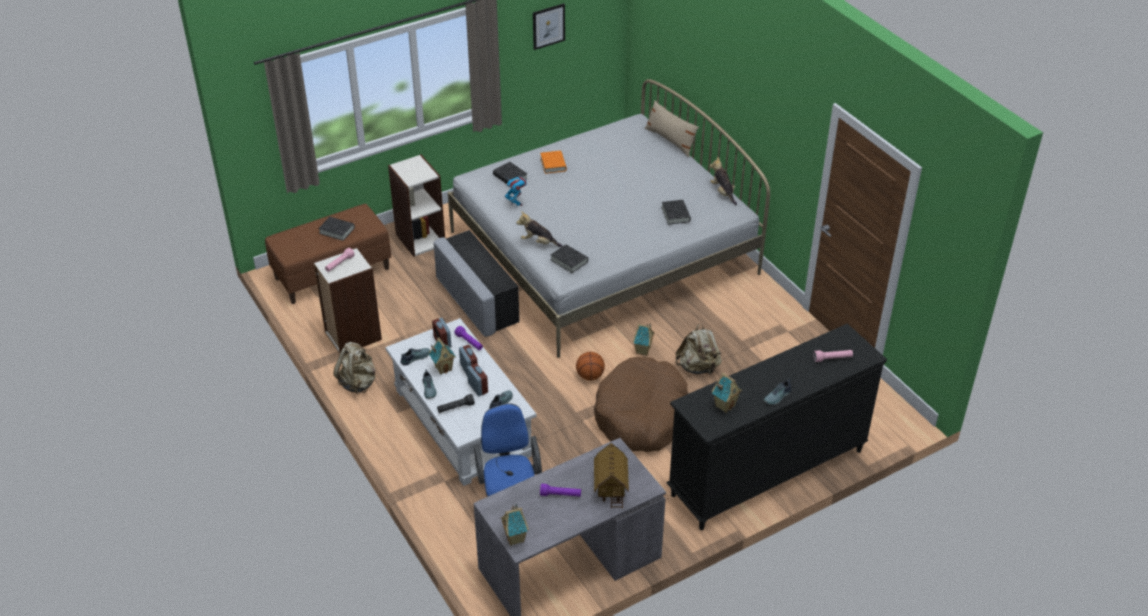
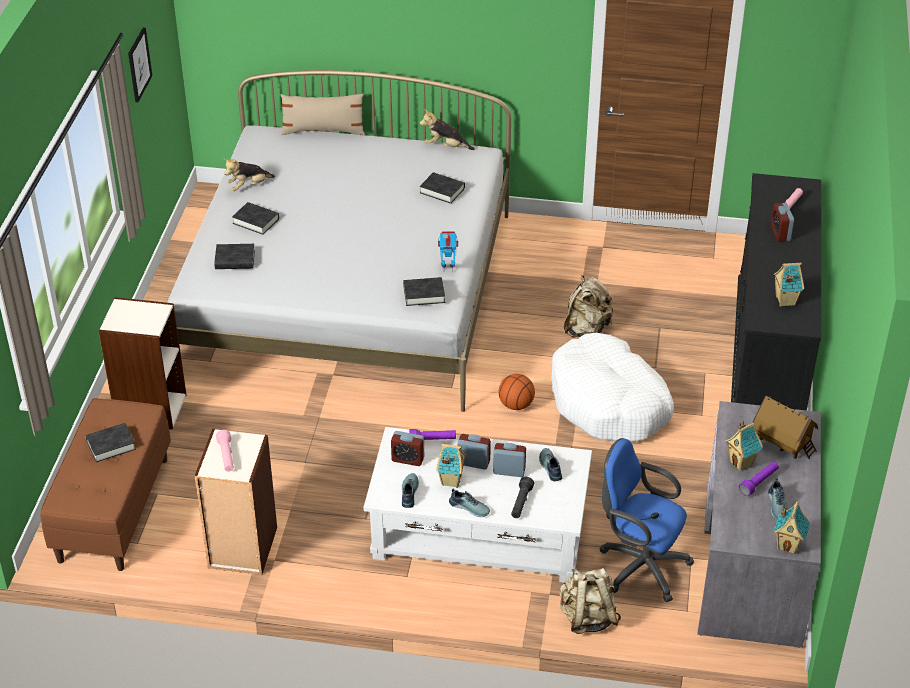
camera: 50 degrees left, 0 degrees up
beige backpack [333,342,375,394] -> beige backpack moved to [559,568,621,634]
grey ottoman [434,230,520,337] -> none
toy robot [505,176,527,207] -> toy robot moved to [438,231,458,272]
plush toy [516,211,562,247] -> plush toy moved to [224,158,275,191]
orange book [540,151,567,174] -> black book [232,202,279,235]
brown dog bed [594,357,688,452] -> white dog bed [551,333,674,442]
toy house [633,323,655,356] -> toy house moved to [725,420,763,471]
shoe [763,379,791,405] -> shoe moved to [768,478,788,519]
none -> alarm clock [771,203,794,242]

